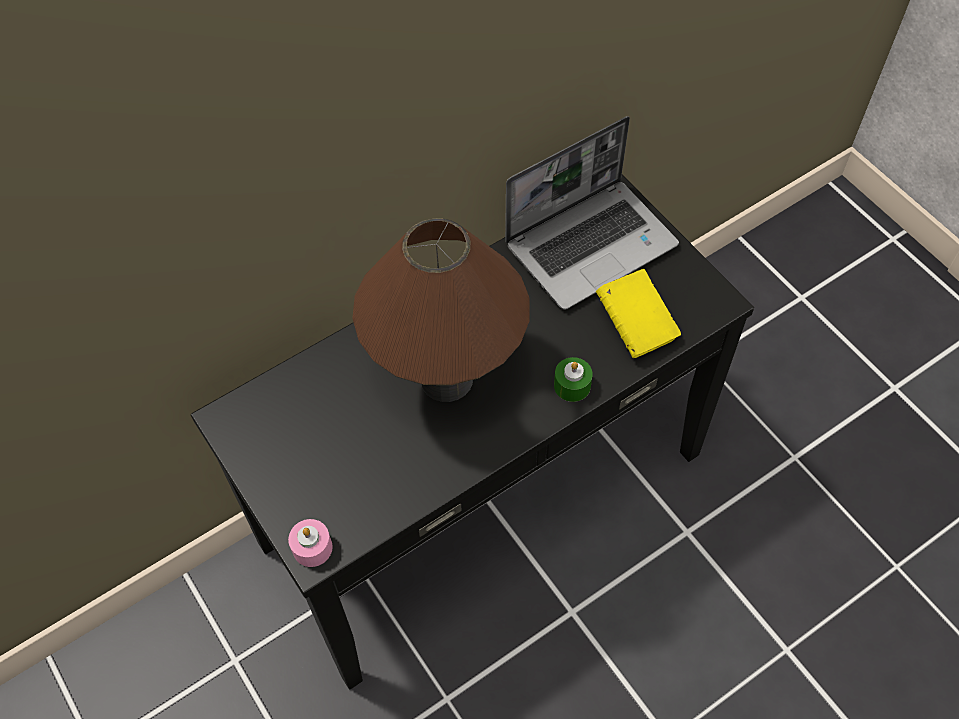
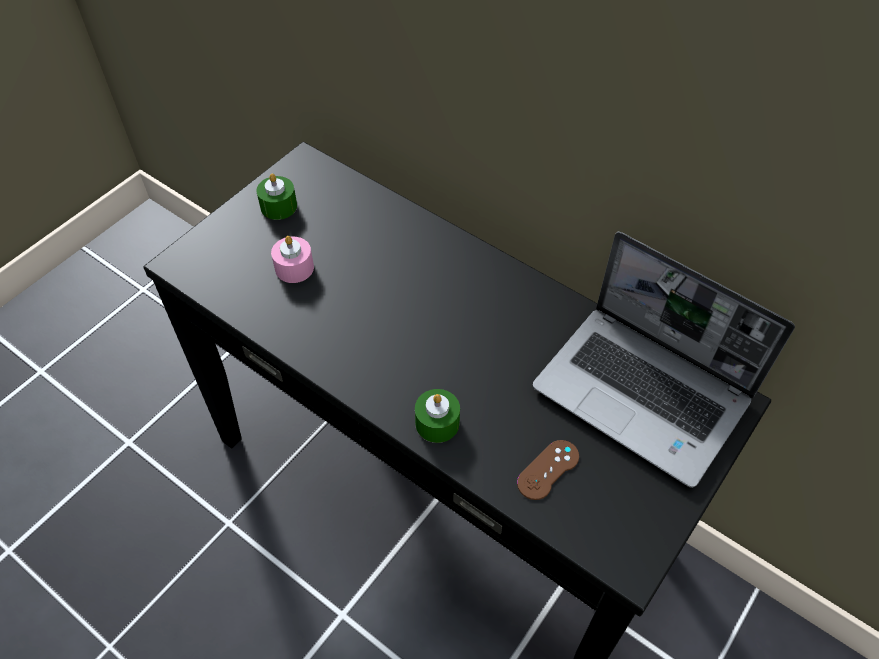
camera: 70 degrees right, 5 degrees down
pink candle [288,519,333,567] -> pink candle moved to [271,236,314,283]
brown table lamp [352,218,530,402] -> none
yellow book [596,269,681,359] -> brown game controller [517,440,579,500]
none -> green candle [257,173,297,220]

